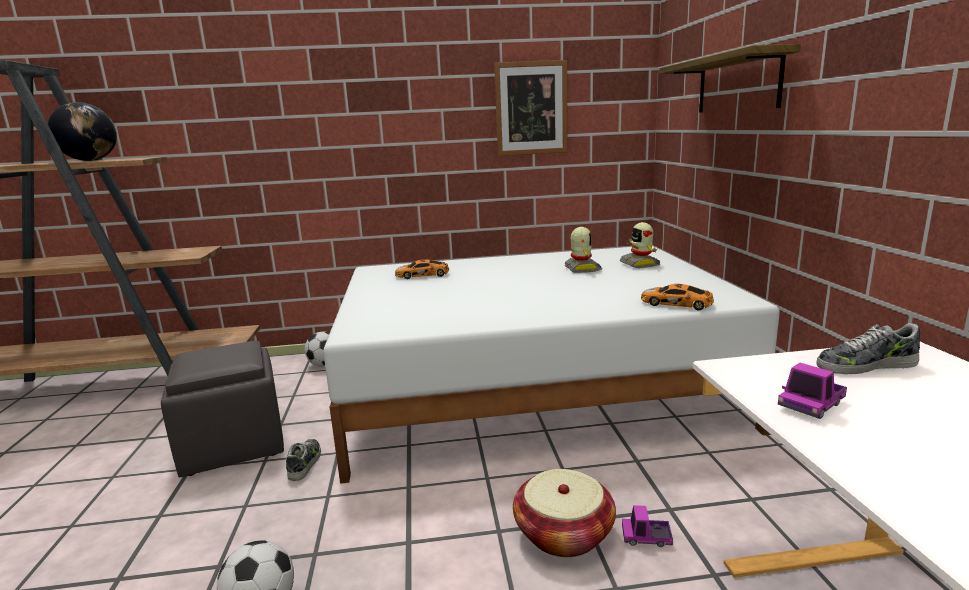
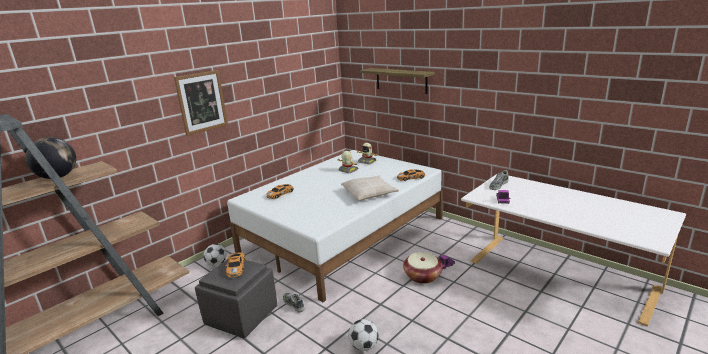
camera: 40 degrees left, 5 degrees up
picture [494,60,568,156] -> picture moved to [174,70,228,136]
none -> toy car [226,253,245,278]
none -> beige pillow [341,176,399,201]

